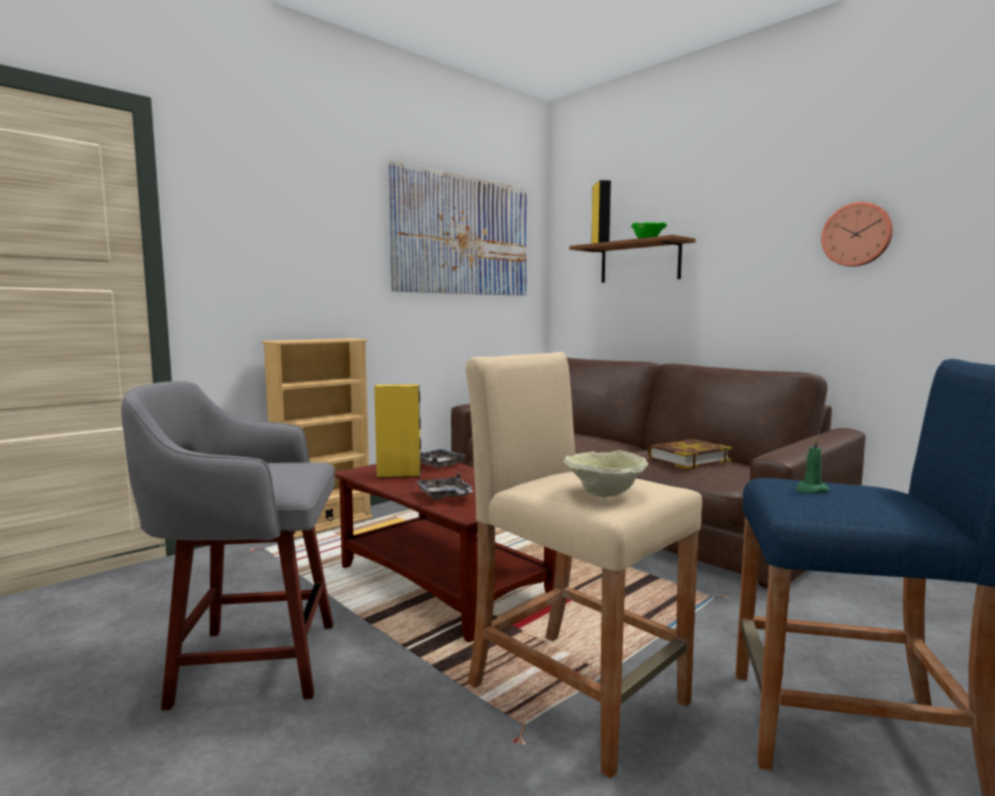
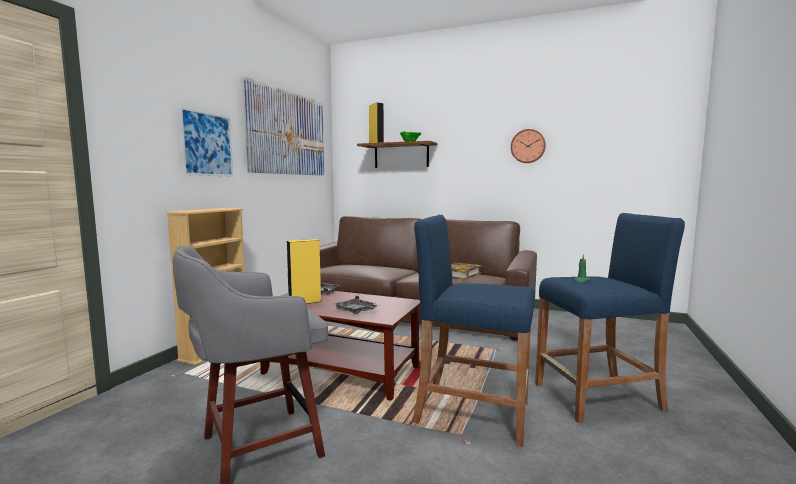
camera: 25 degrees left, 0 degrees up
beige stool [465,352,702,779] -> blue stool [412,215,535,447]
beige bowl [564,450,648,497] -> none
none -> picture [179,107,233,176]

